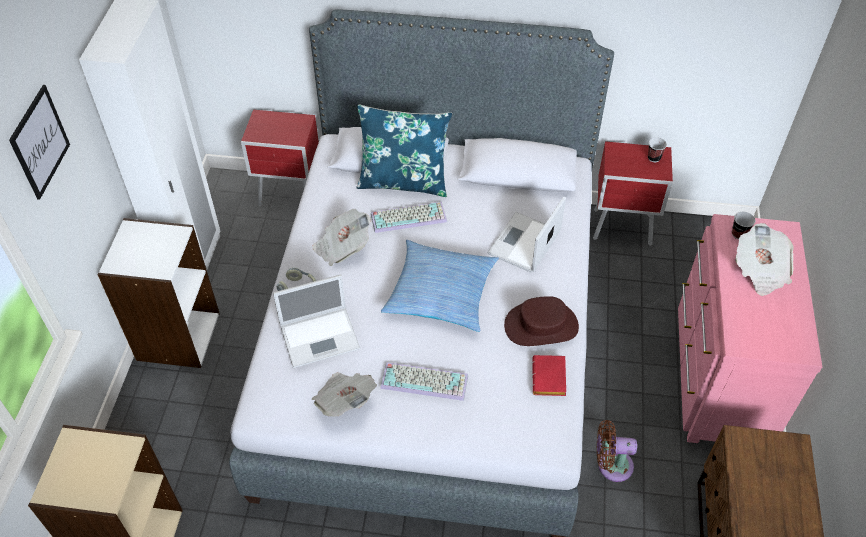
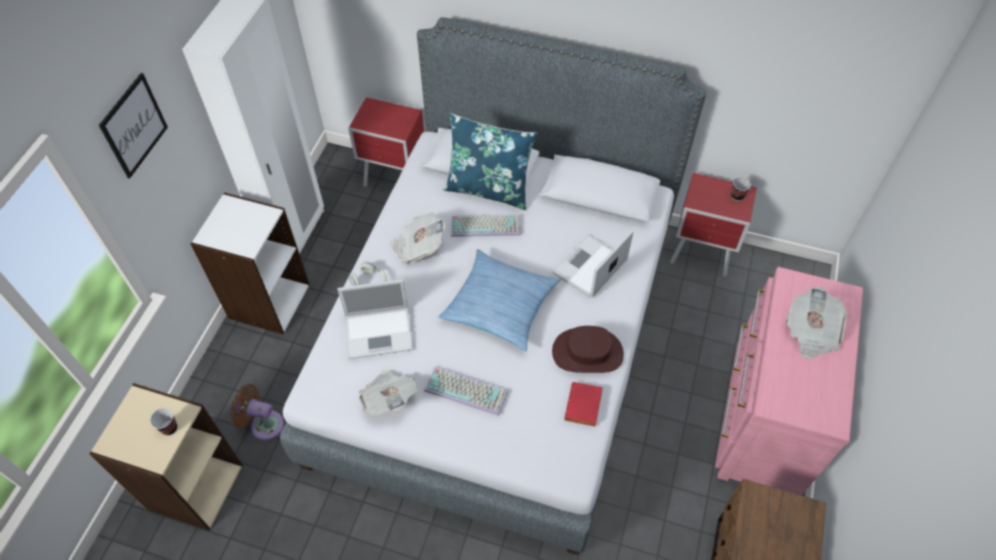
camera: 10 degrees right, 5 degrees up
brown fan [597,420,637,482] -> brown fan moved to [230,384,284,440]
cup [732,212,755,239] -> cup moved to [150,408,177,435]

